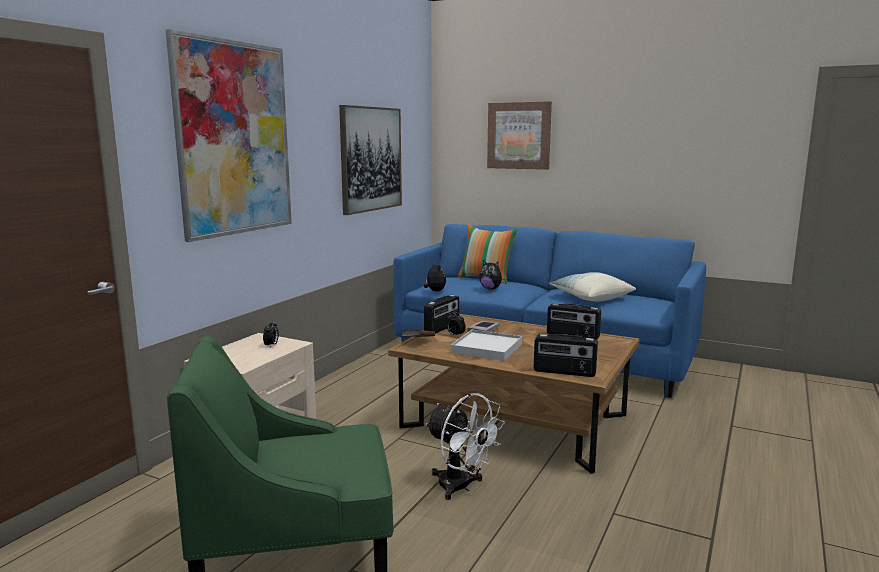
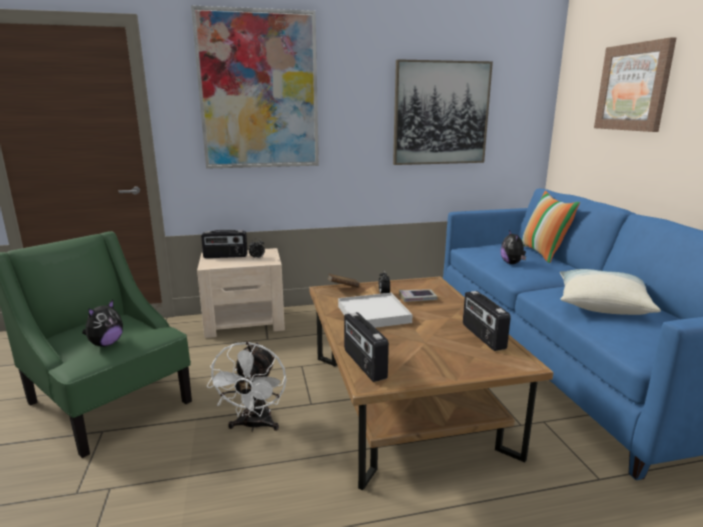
camera: 50 degrees right, 5 degrees up
plush toy [424,263,446,292] -> plush toy moved to [82,300,123,347]
radio [424,295,459,334] -> radio moved to [201,230,248,258]

